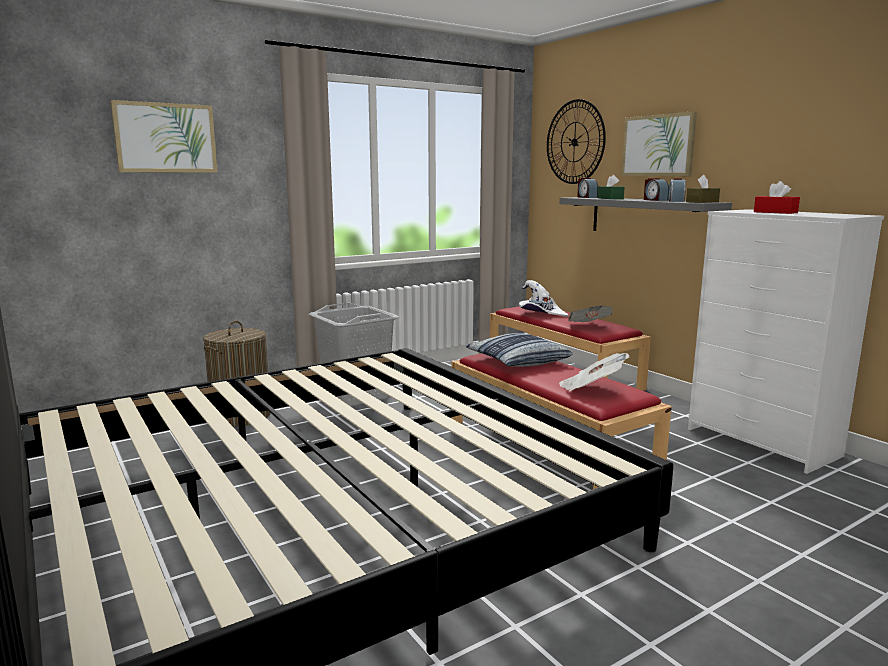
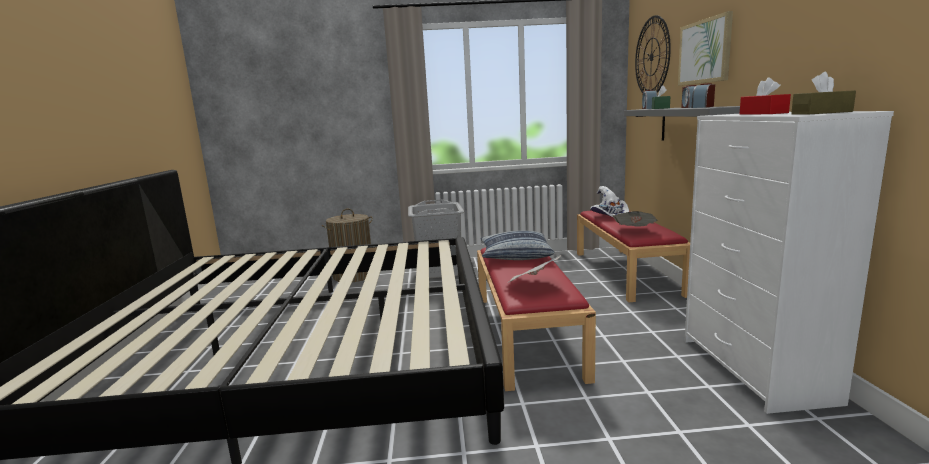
camera: 30 degrees right, 0 degrees up
picture [110,100,218,173] -> none
brown tissue box [686,175,720,203] -> brown tissue box moved to [791,72,856,114]

